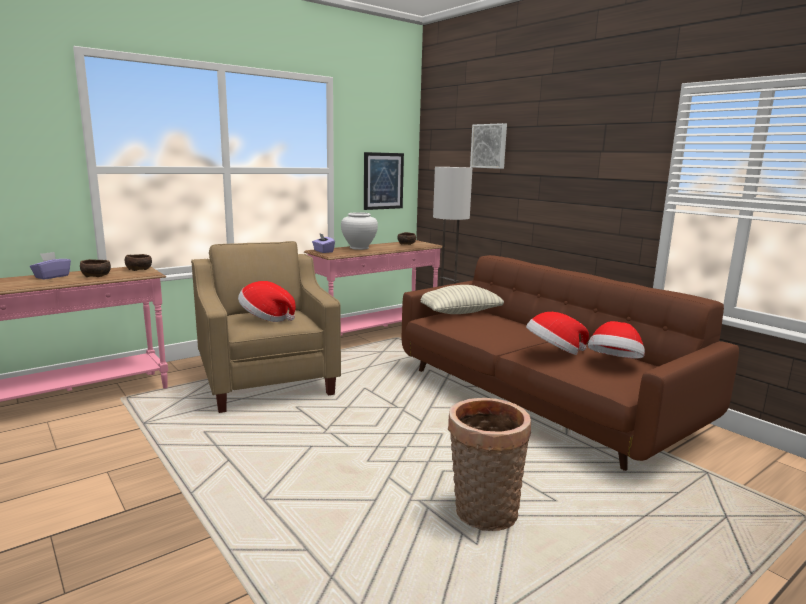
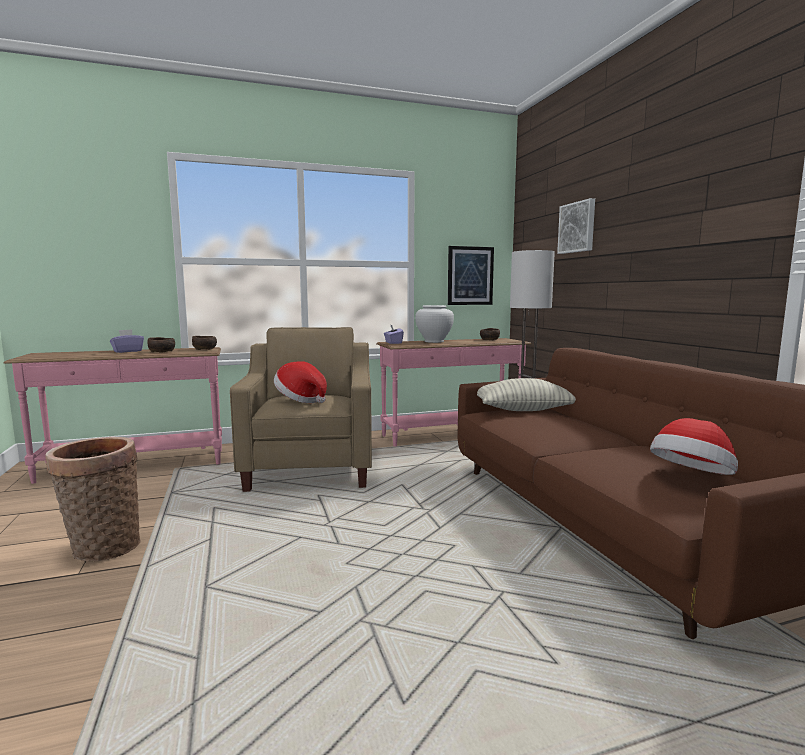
camera: 20 degrees right, 5 degrees down
basket [448,398,531,531] -> basket moved to [45,437,141,561]
hat [526,312,589,355] -> none

